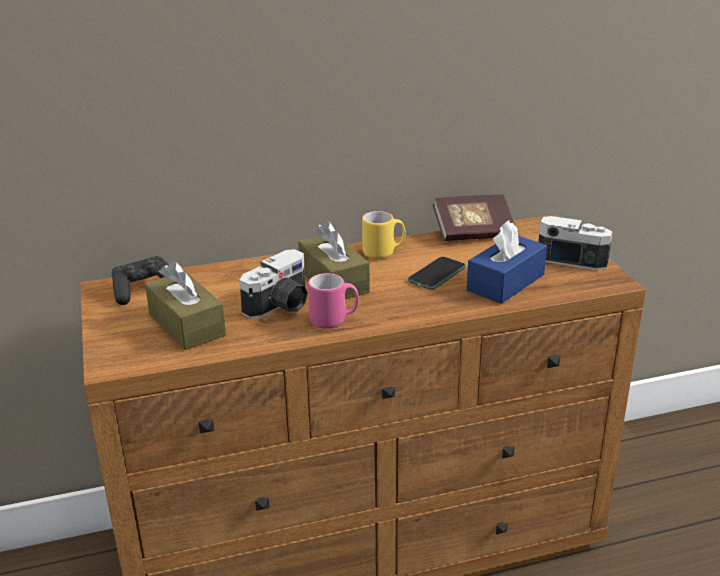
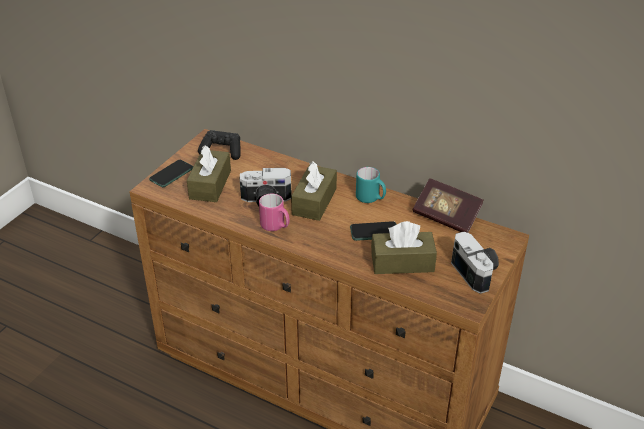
camera: 45 degrees right, 10 degrees up
yellow mug [362,211,406,259] -> turquoise mug [356,167,386,203]
blue tissue box [467,220,547,304] -> brown tissue box [371,221,437,274]
none -> phone [149,160,193,187]

